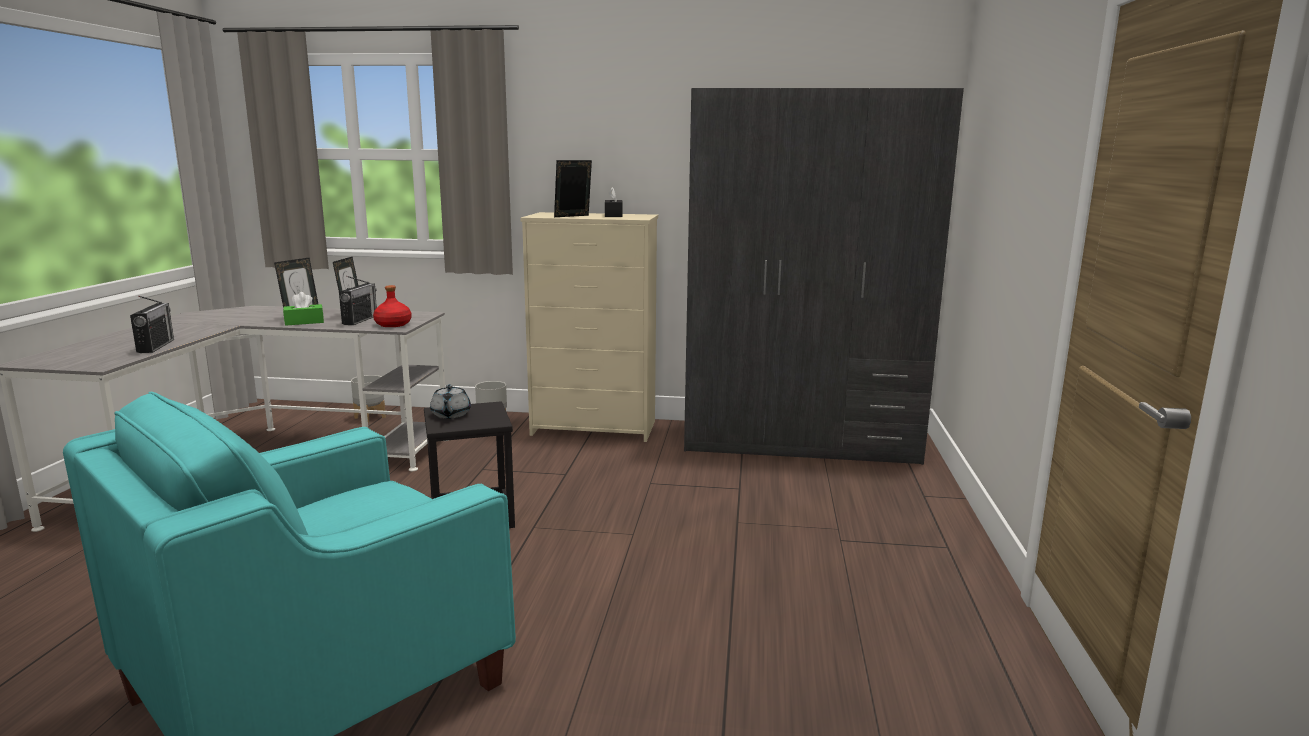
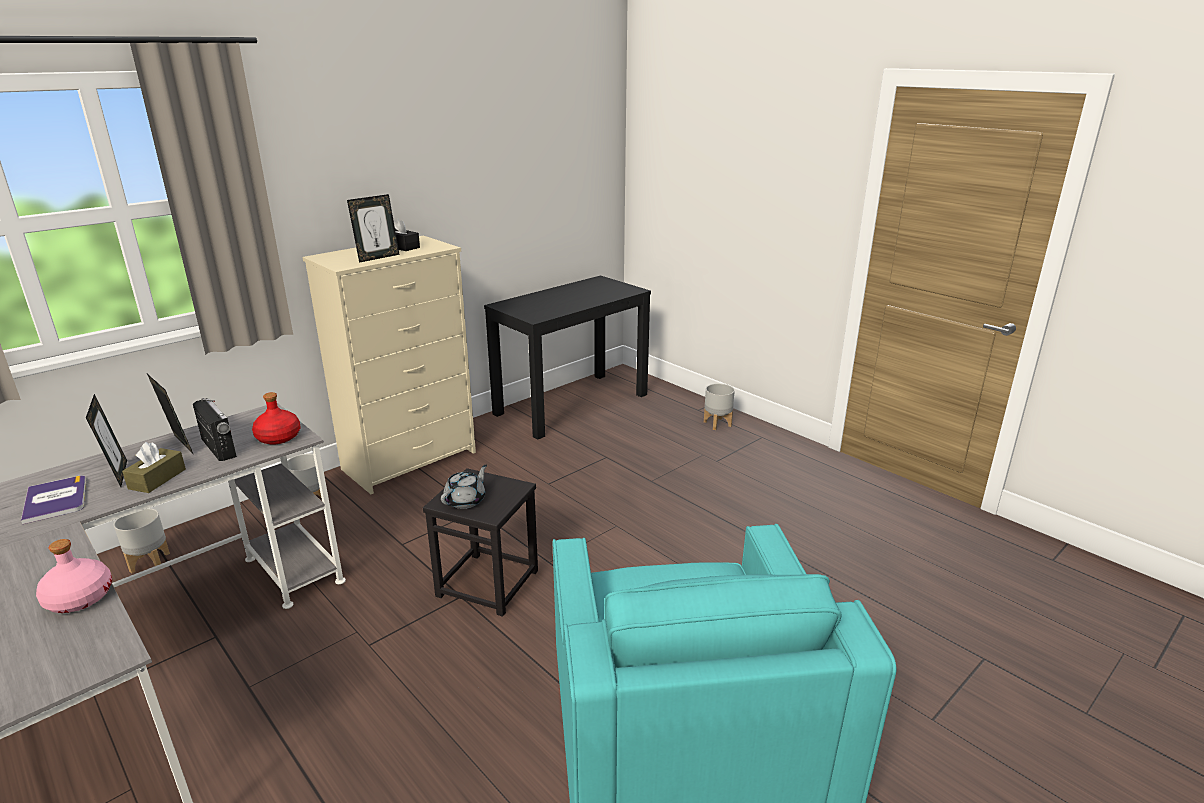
camera: 50 degrees left, 10 degrees up
radio [130,296,174,353] -> pink bottle [36,539,112,613]
green tissue box [283,292,324,326] -> brown tissue box [122,442,186,493]
grey teapot [430,384,471,419] -> grey teapot turned 90 degrees counterclockwise [441,464,487,509]
picture frame [554,160,592,217] -> picture frame turned 135 degrees counterclockwise [347,194,400,263]
grey wardrobe [684,88,964,465] -> black console table [484,275,651,440]
none -> book [21,475,86,524]
none -> grey planter [704,383,735,430]

